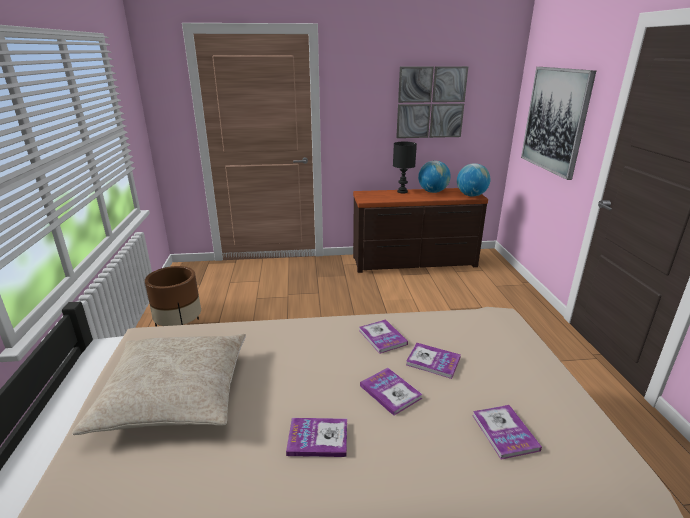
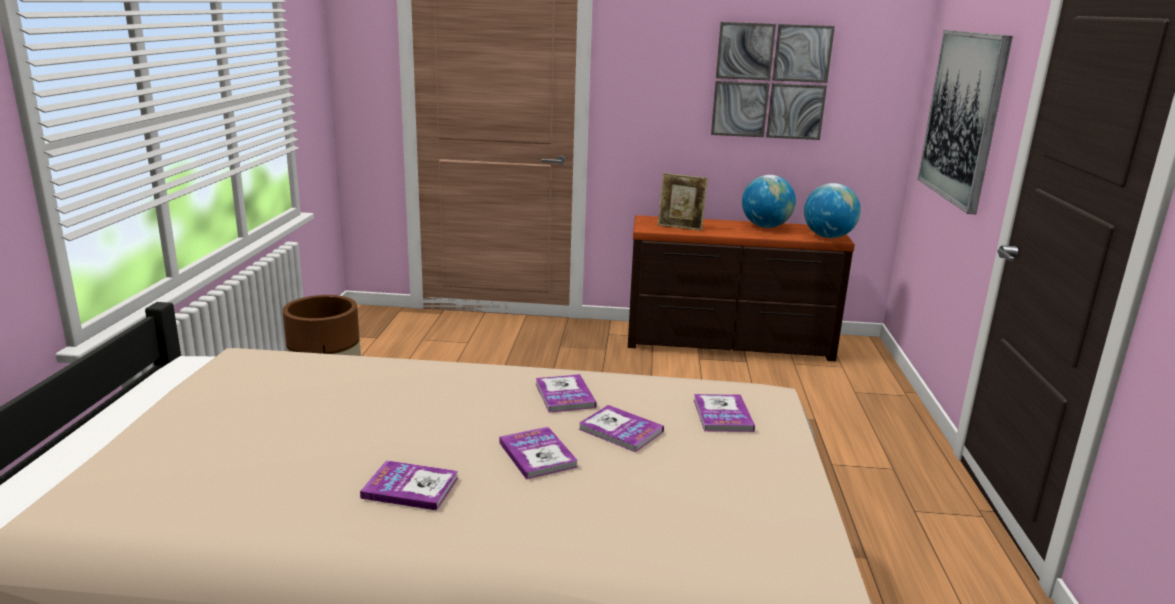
camera: 10 degrees right, 5 degrees down
beige pillow [72,334,246,435] -> none
black table lamp [393,142,417,193] -> none
book [472,405,542,460] -> book moved to [694,394,755,432]
none -> picture frame [658,173,708,231]

